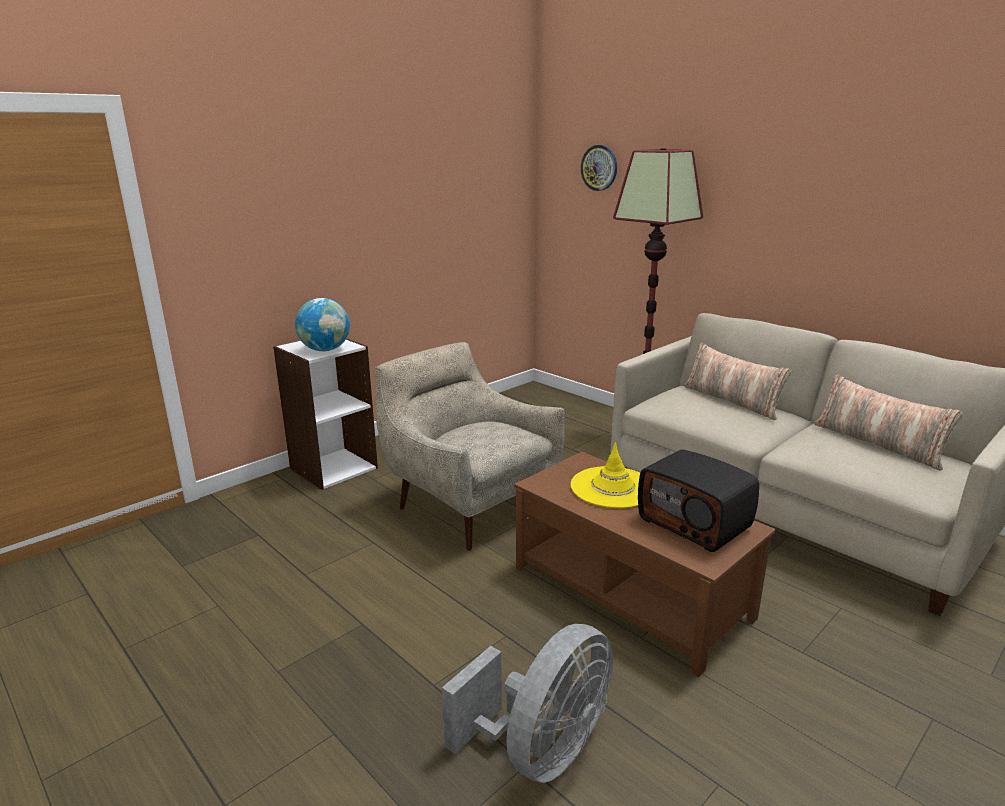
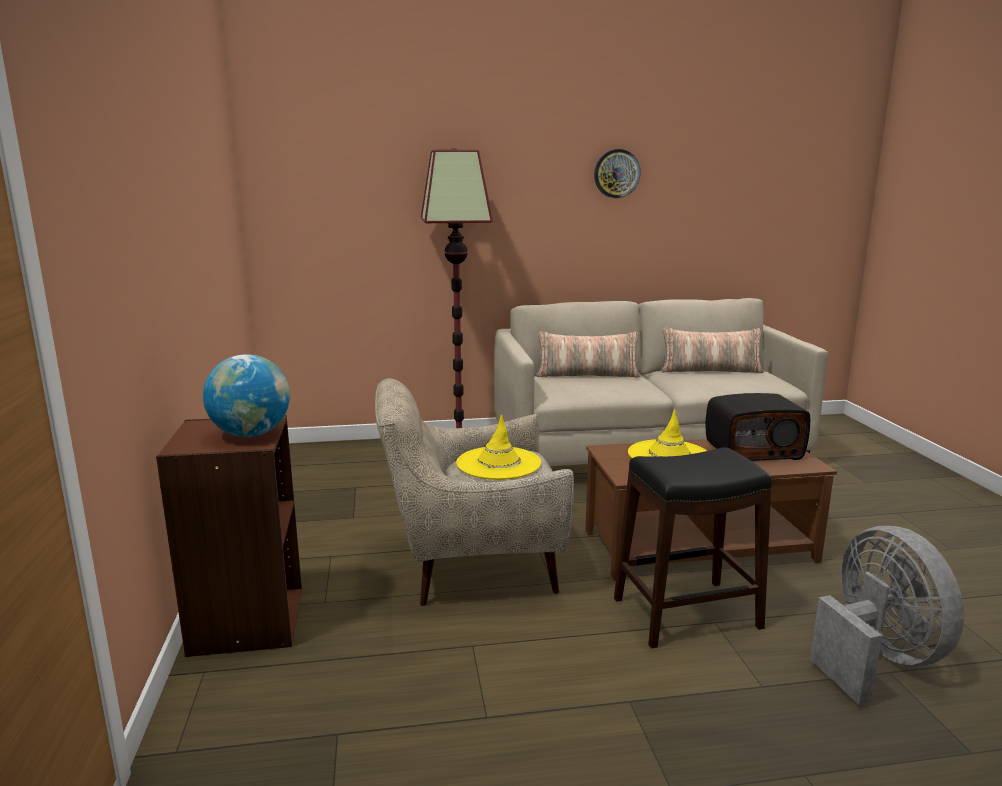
camera: 55 degrees left, 5 degrees down
white bookcase [273,338,378,490] -> brown bookcase [156,415,302,657]
wall clock [581,145,617,191] -> wall clock moved to [594,149,641,198]
none -> yellow hat [456,415,541,480]
none -> black stool [614,447,772,649]

